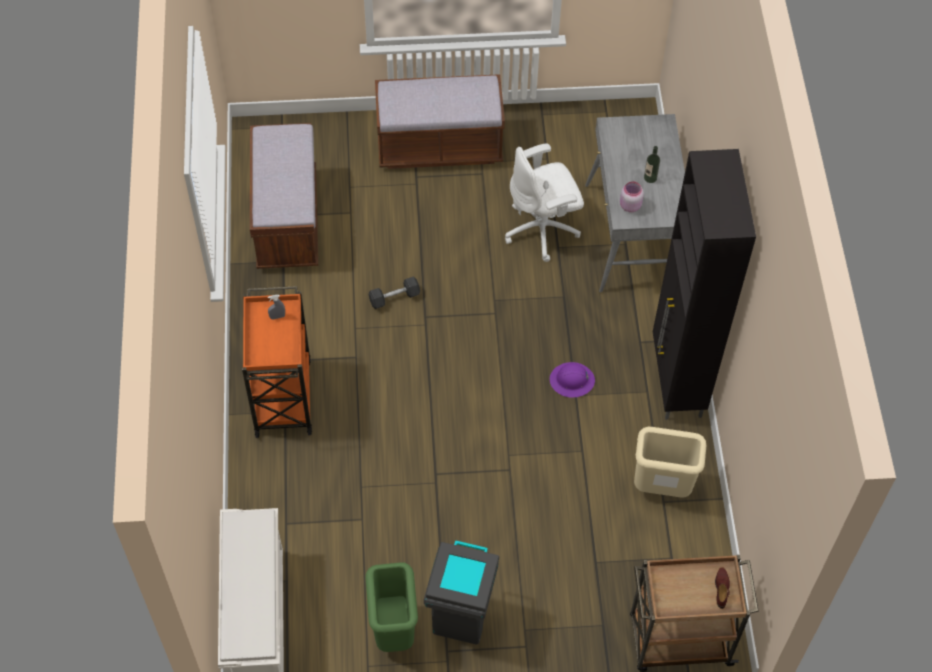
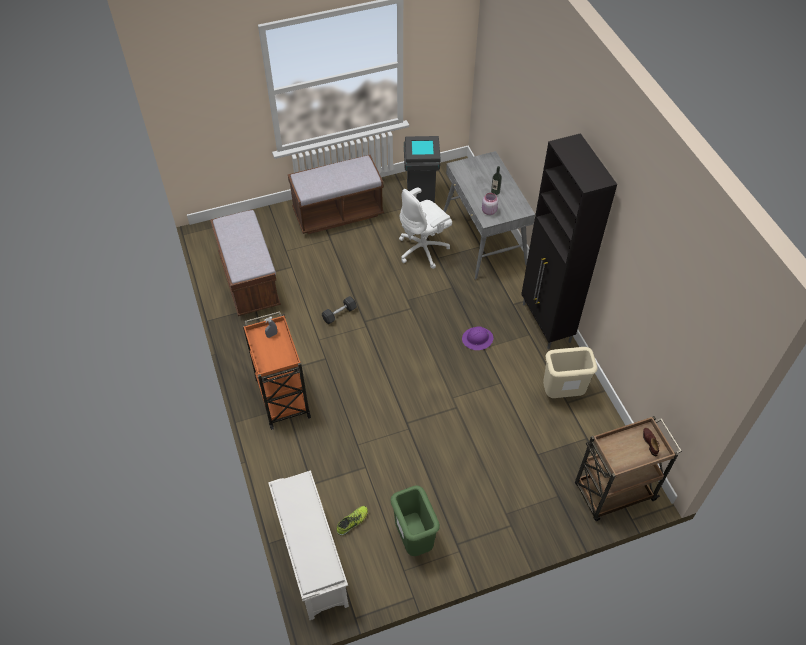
camera: 15 degrees left, 5 degrees down
grey trash can [424,540,499,645] -> grey trash can moved to [404,136,441,203]
none -> shoe [337,506,368,536]

